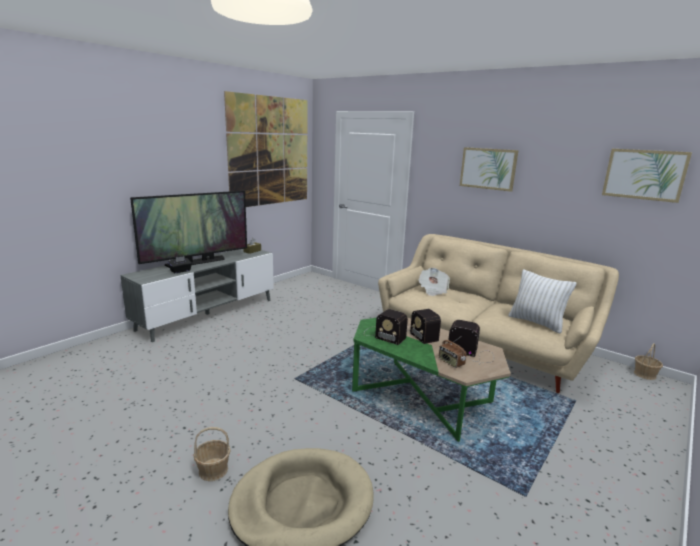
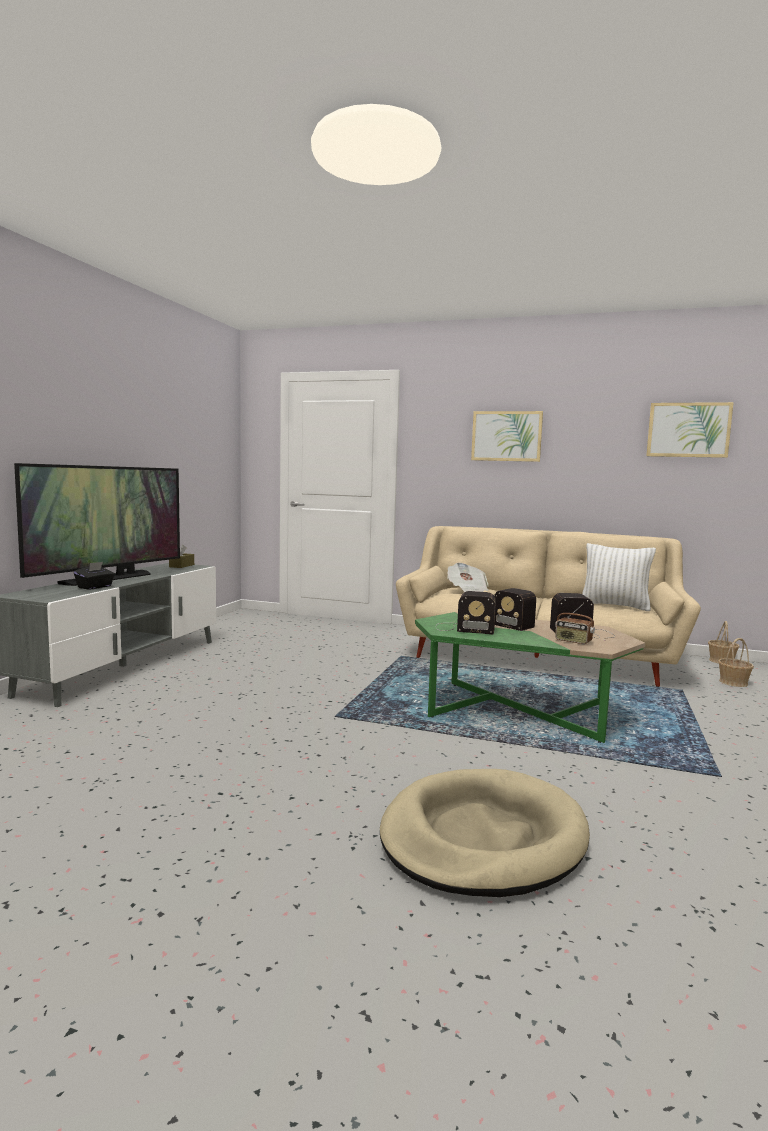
camera: 20 degrees left, 10 degrees down
basket [194,427,231,481] -> basket moved to [718,638,754,687]
picture [224,91,308,207] -> none

